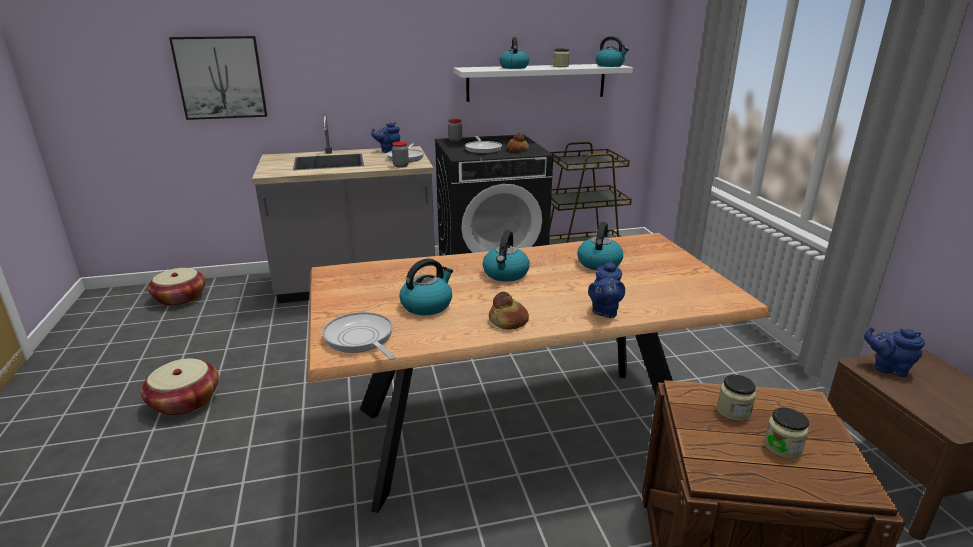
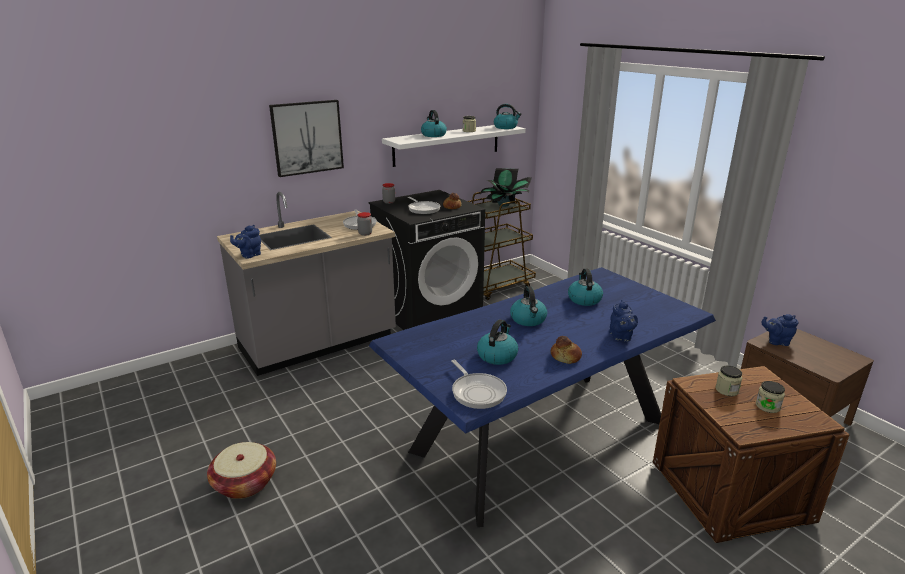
camera: 20 degrees left, 0 degrees up
basket [148,268,206,306] -> none
picture [169,36,267,120] -> picture moved to [269,100,344,177]
brown dining table [307,233,771,513] -> blue dining table [369,267,716,527]
frying pan [322,312,396,360] -> frying pan turned 150 degrees counterclockwise [451,360,507,409]
blue teapot [371,122,400,153] -> blue teapot moved to [230,225,261,258]
none -> potted plant [480,168,532,207]

